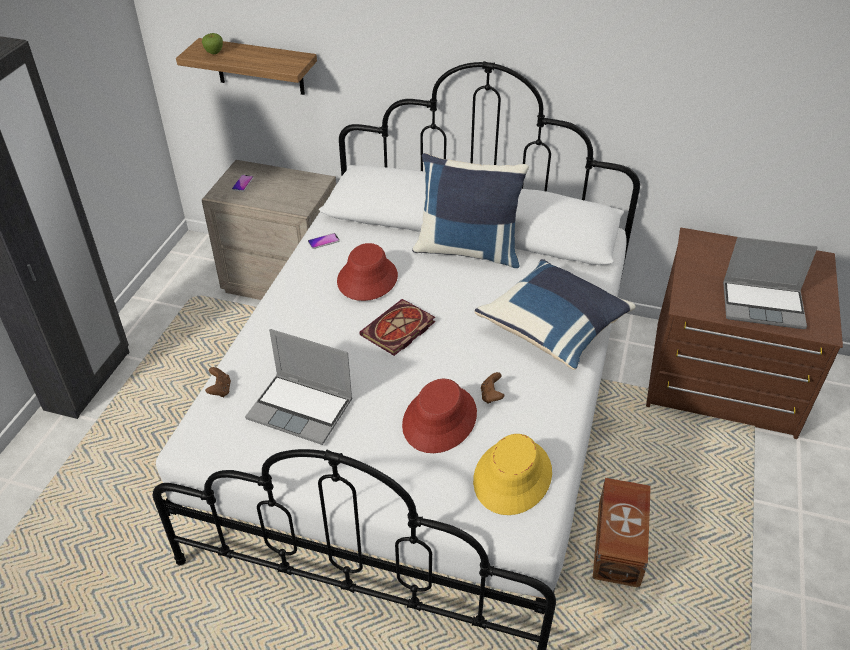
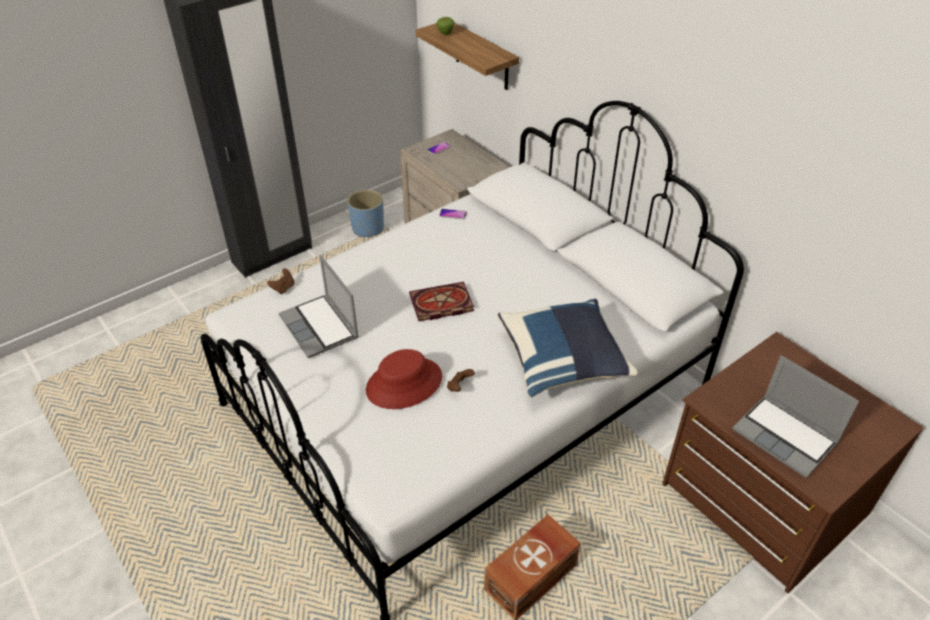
camera: 35 degrees right, 0 degrees up
red hat [337,243,398,301] -> none
blue pillow [412,153,529,268] -> none
yellow hat [473,434,552,515] -> none
none -> blue planter [347,190,384,238]

